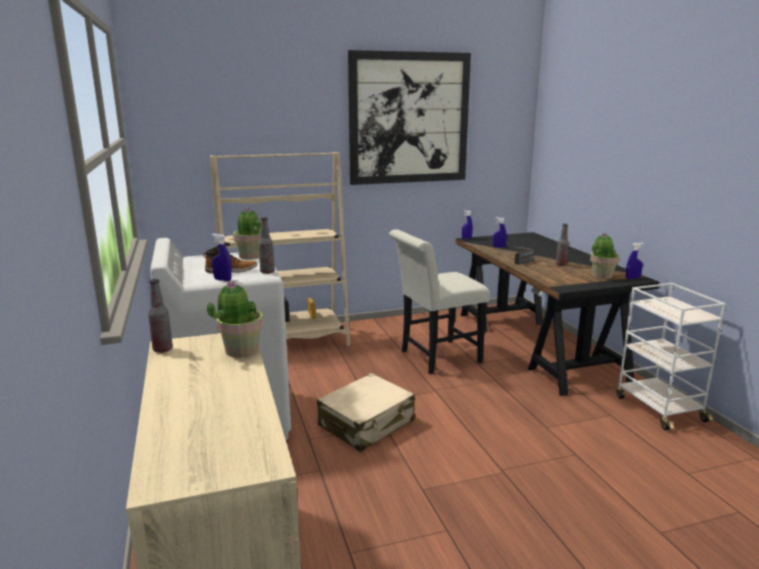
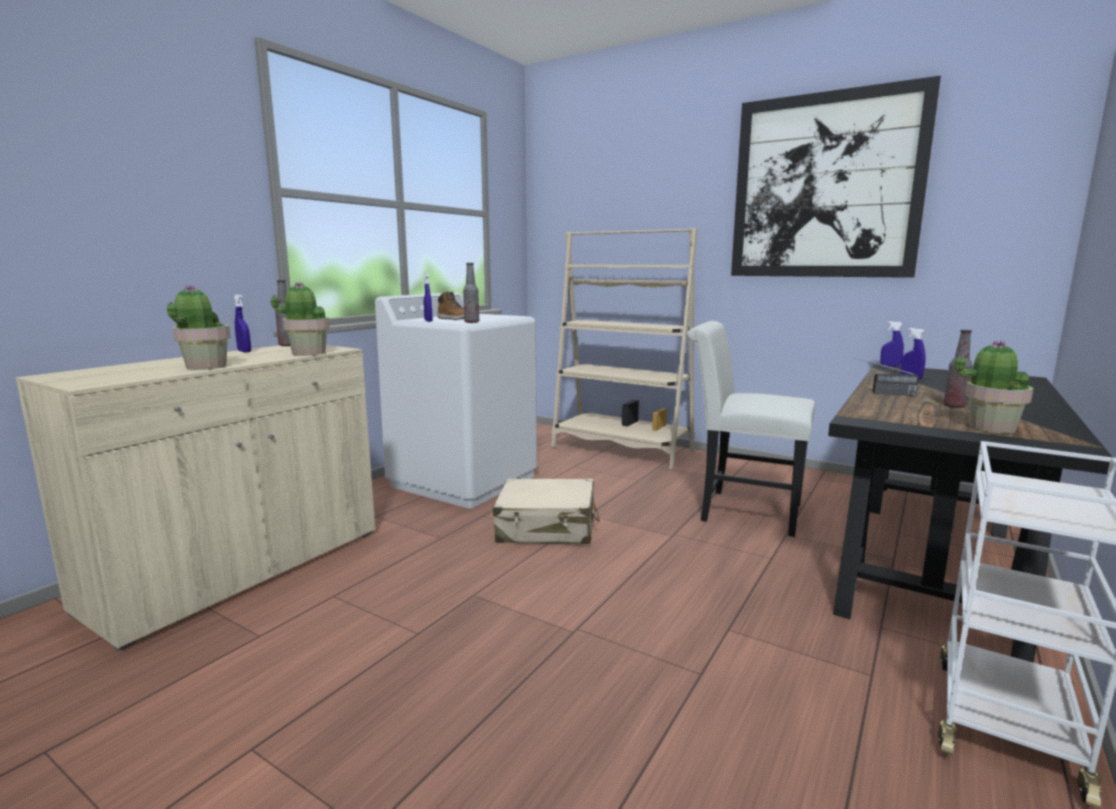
camera: 50 degrees right, 5 degrees down
potted plant [233,208,261,260] -> potted plant moved to [167,285,231,370]
blue spray bottle [626,243,644,279] -> blue spray bottle moved to [234,295,251,353]

